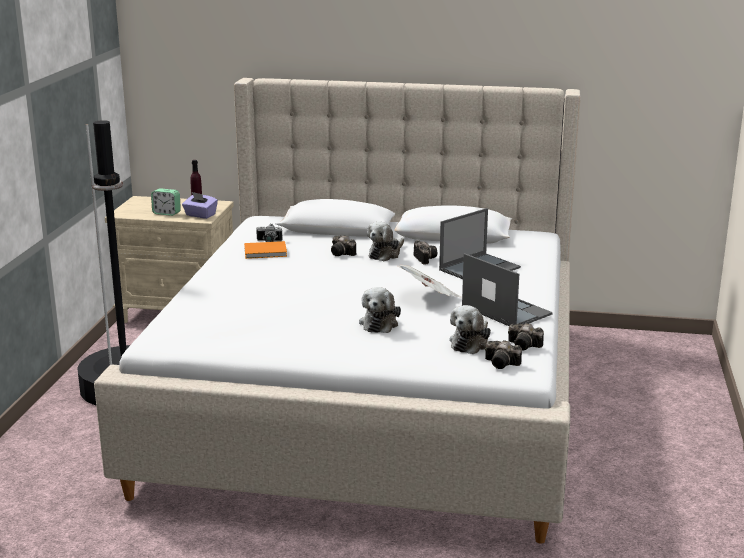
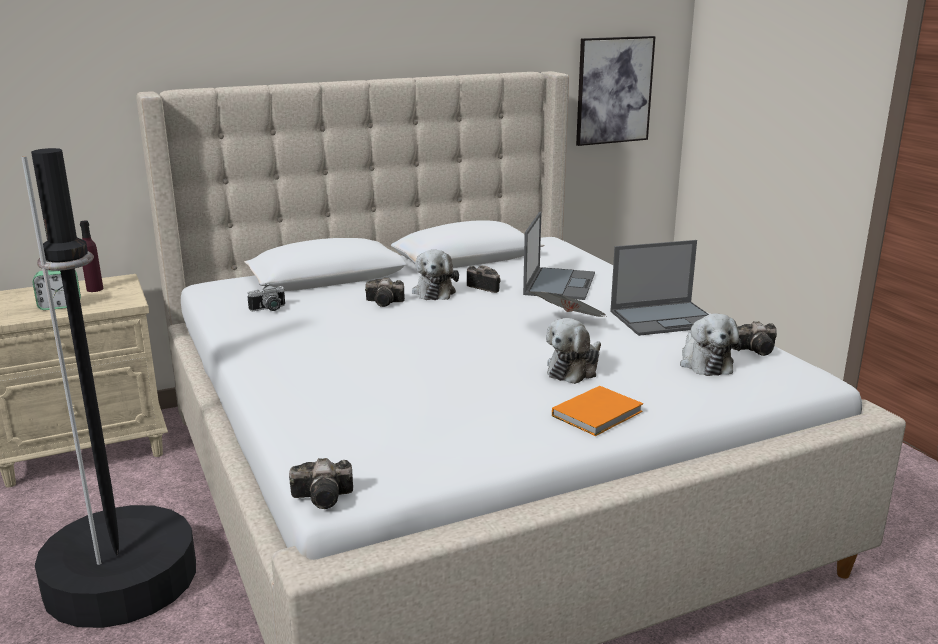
camera: 35 degrees left, 0 degrees up
purple tissue box [182,192,218,219] -> none
orange book [244,241,287,259] -> orange book moved to [552,386,643,436]
plush toy [359,287,401,333] -> plush toy turned 60 degrees clockwise [546,318,601,384]
laptop [462,253,553,326] -> laptop turned 150 degrees clockwise [610,240,709,336]
camera [485,340,522,369] -> camera moved to [289,458,353,509]
none -> picture [576,36,655,146]

